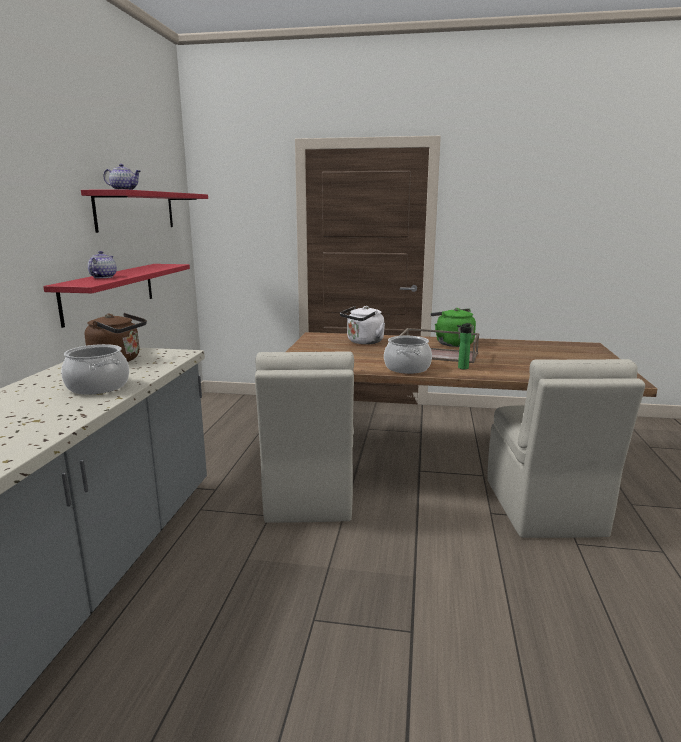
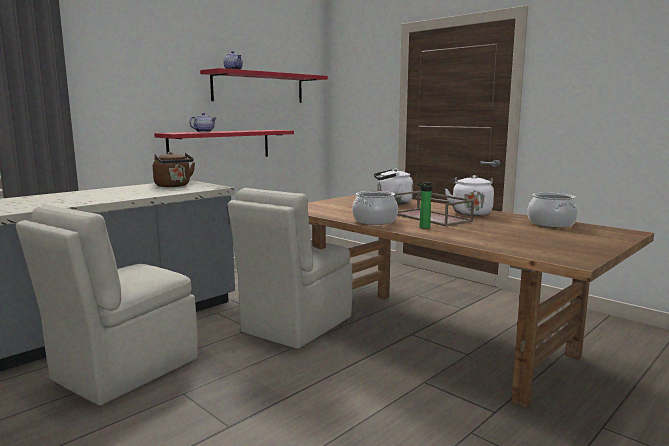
camera: 35 degrees right, 5 degrees down
cooking pot [61,344,129,395] -> cooking pot moved to [527,193,578,227]
green kettle [430,308,476,347] -> white kettle [445,175,494,216]
beige chair [488,359,645,538] -> beige chair moved to [16,205,198,406]

